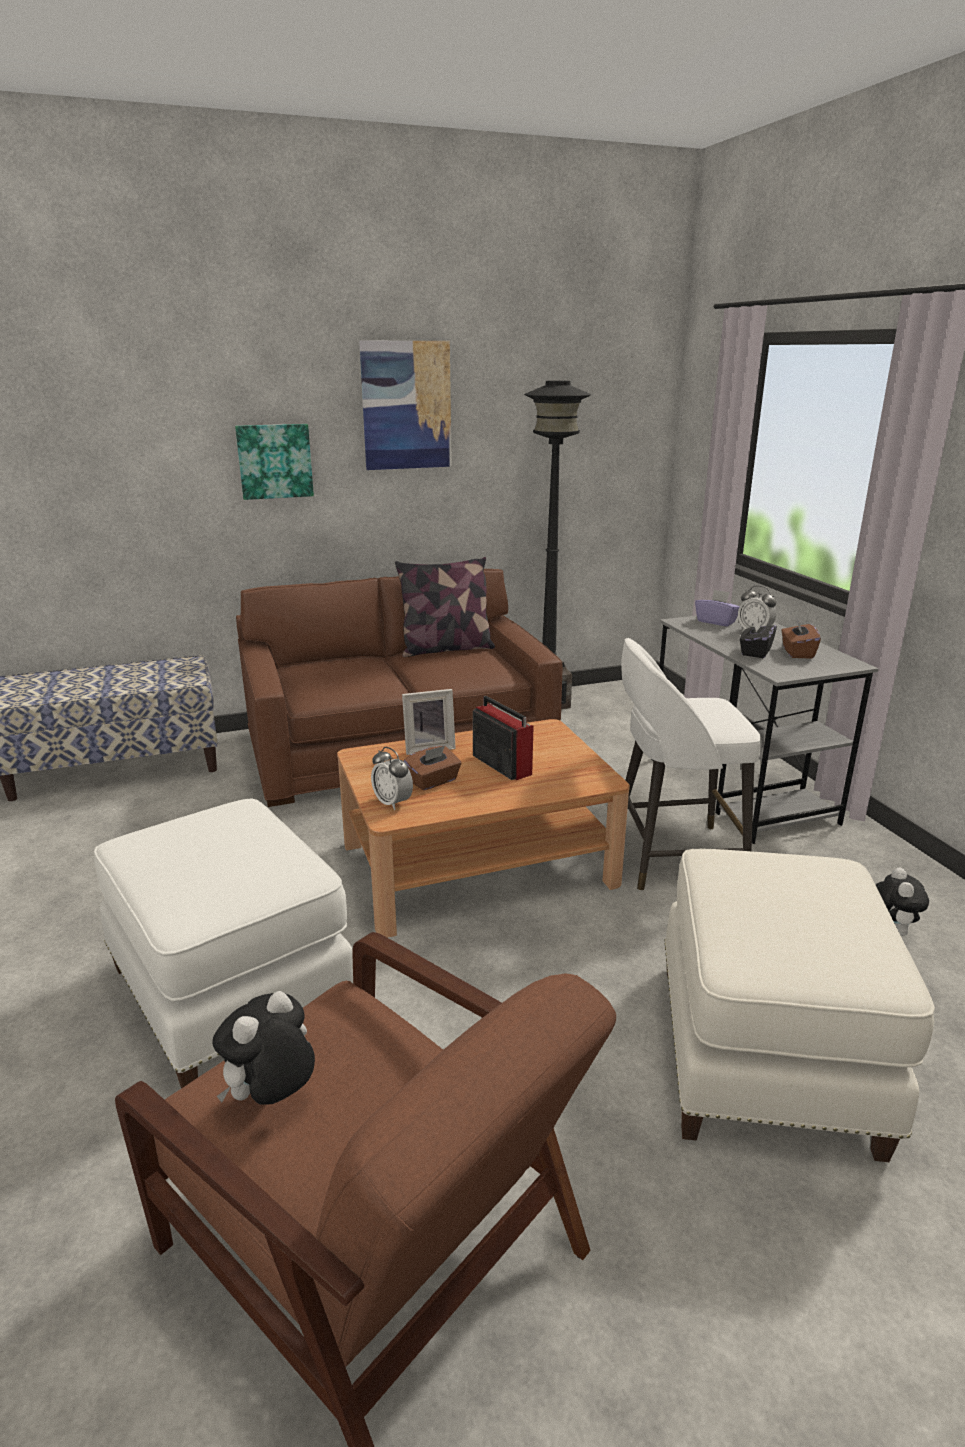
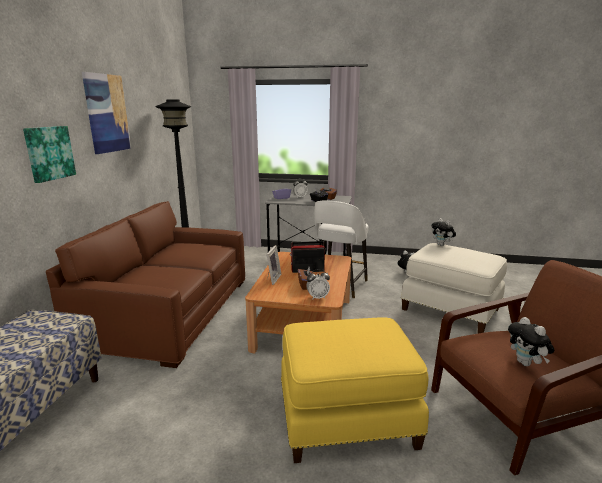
camera: 60 degrees left, 5 degrees down
white ottoman [94,798,353,1088] -> yellow ottoman [281,317,429,463]
pillow [395,557,495,657] -> none
none -> plush toy [431,218,456,246]

